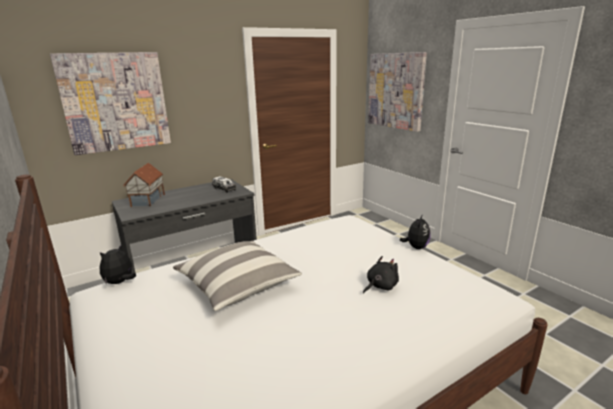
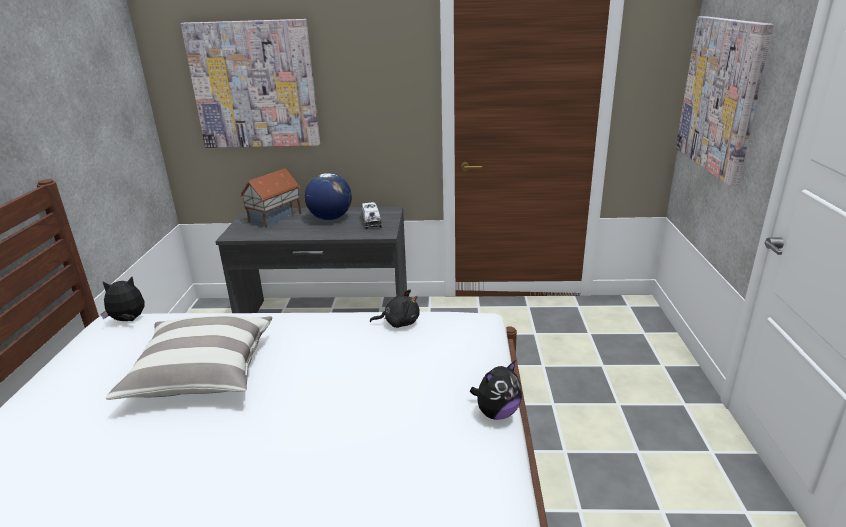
camera: 35 degrees right, 5 degrees up
black plush toy [363,256,399,294] -> black plush toy moved to [370,289,420,328]
none -> globe [305,173,352,220]

